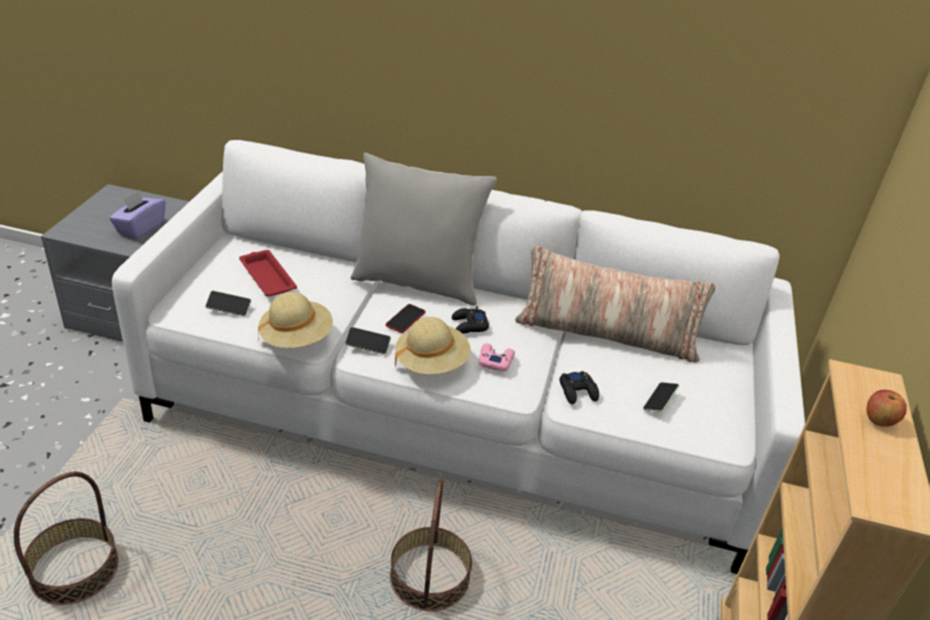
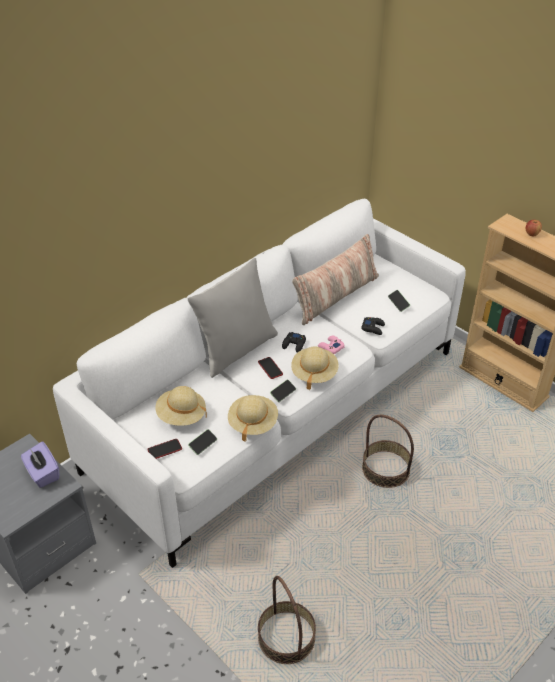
camera: 55 degrees left, 5 degrees up
red tray [239,250,297,296] -> beige hat [155,386,207,426]
none -> phone [147,439,182,459]

